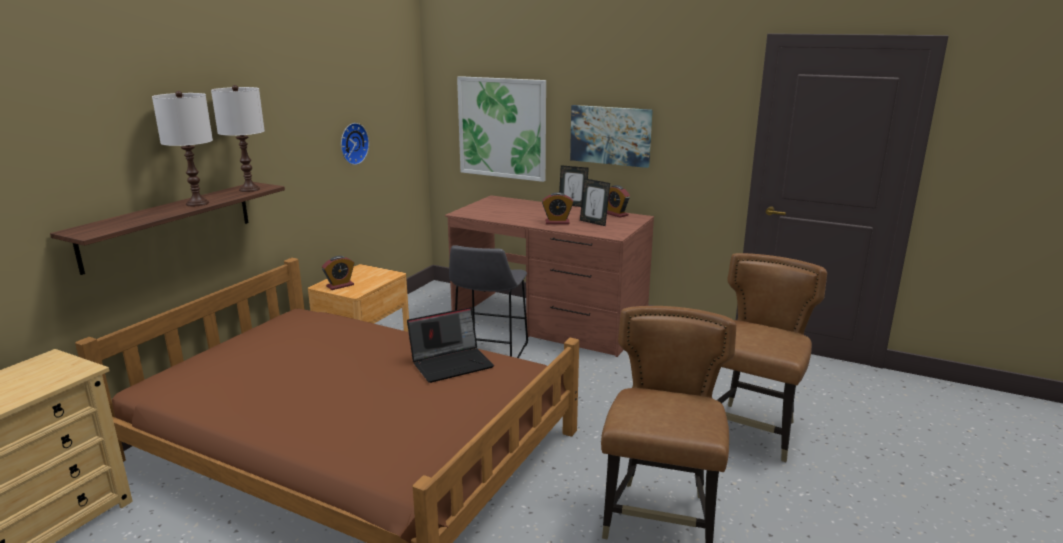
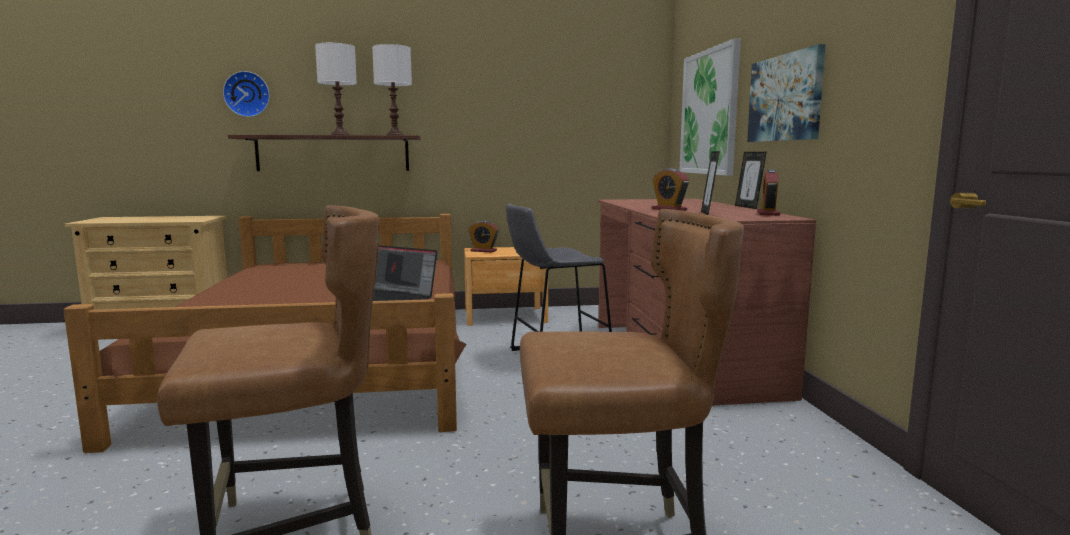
camera: 55 degrees right, 10 degrees down
wall clock [341,123,369,165] -> wall clock moved to [223,71,270,117]

